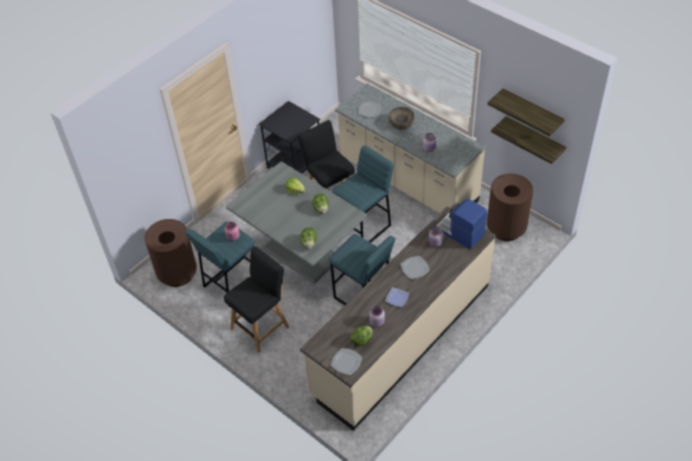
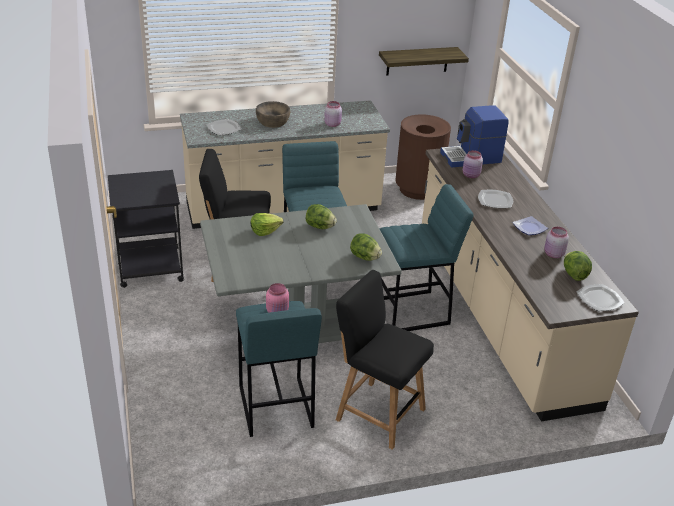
camera: 60 degrees left, 15 degrees down
brown trash can [144,219,197,287] -> none
black chair [224,246,289,353] -> black chair turned 45 degrees counterclockwise [336,270,434,450]
shelf [488,89,565,136] -> none

